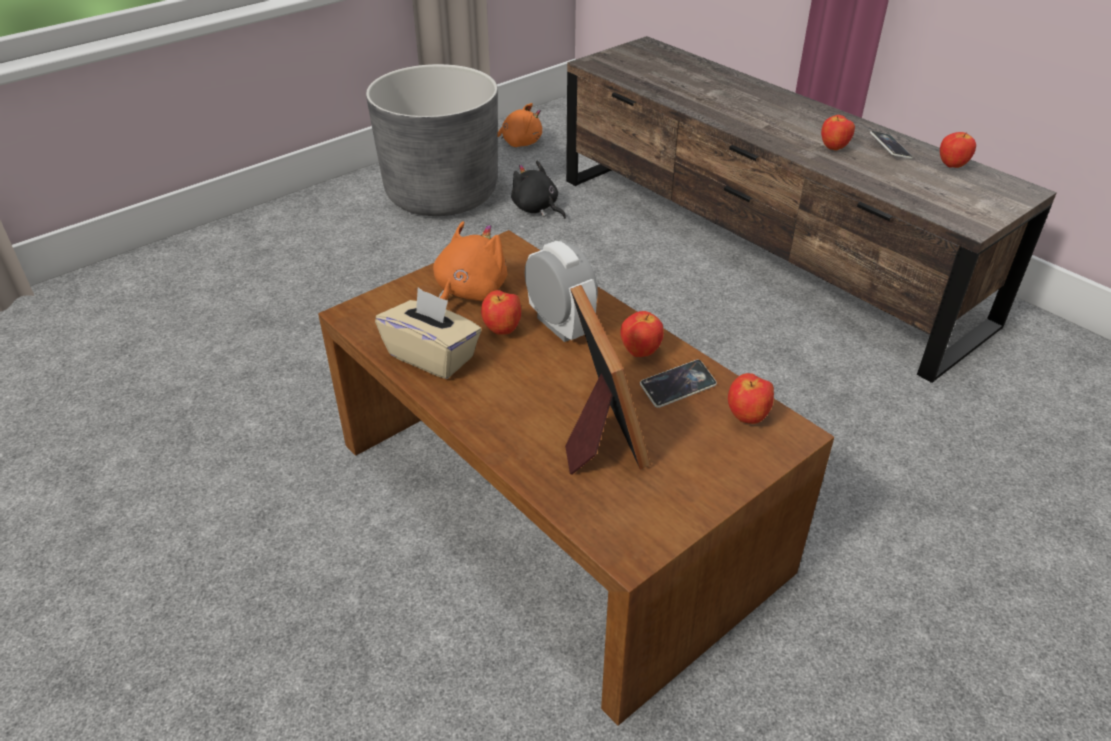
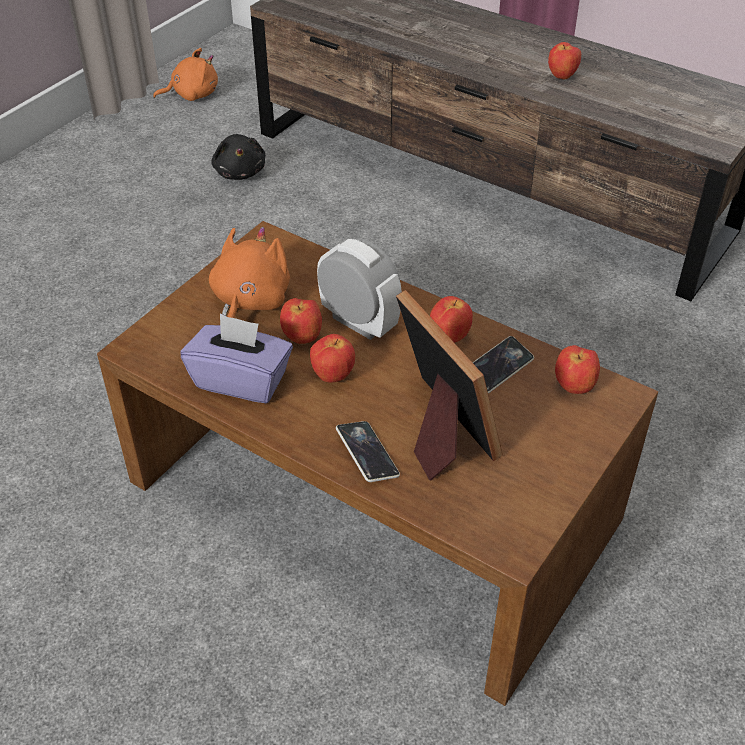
camera: 15 degrees left, 5 degrees up
grey planter [366,64,498,216] -> none
beige tissue box [375,287,482,379] -> purple tissue box [181,314,293,403]
black plush toy [511,161,566,219] -> black plush toy turned 135 degrees counterclockwise [211,134,265,180]
phone [870,131,913,159] -> phone moved to [336,421,400,482]
apple [940,132,976,168] -> apple moved to [310,334,355,383]

